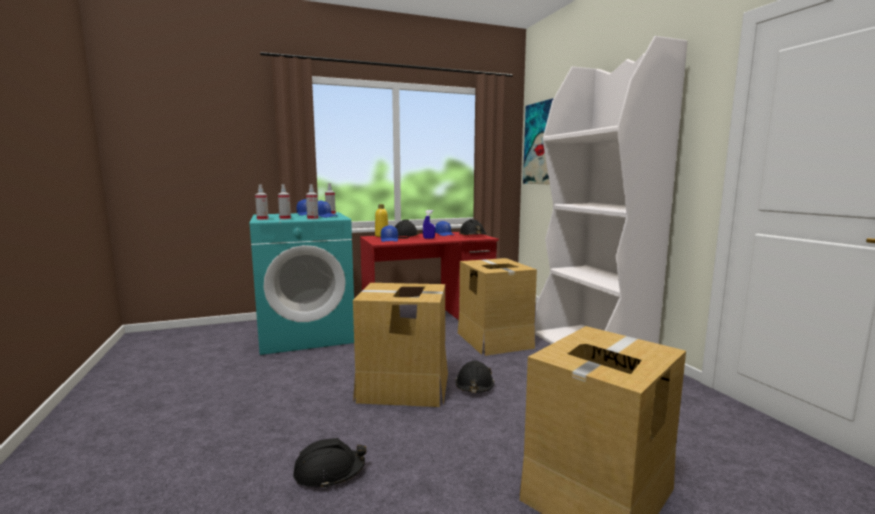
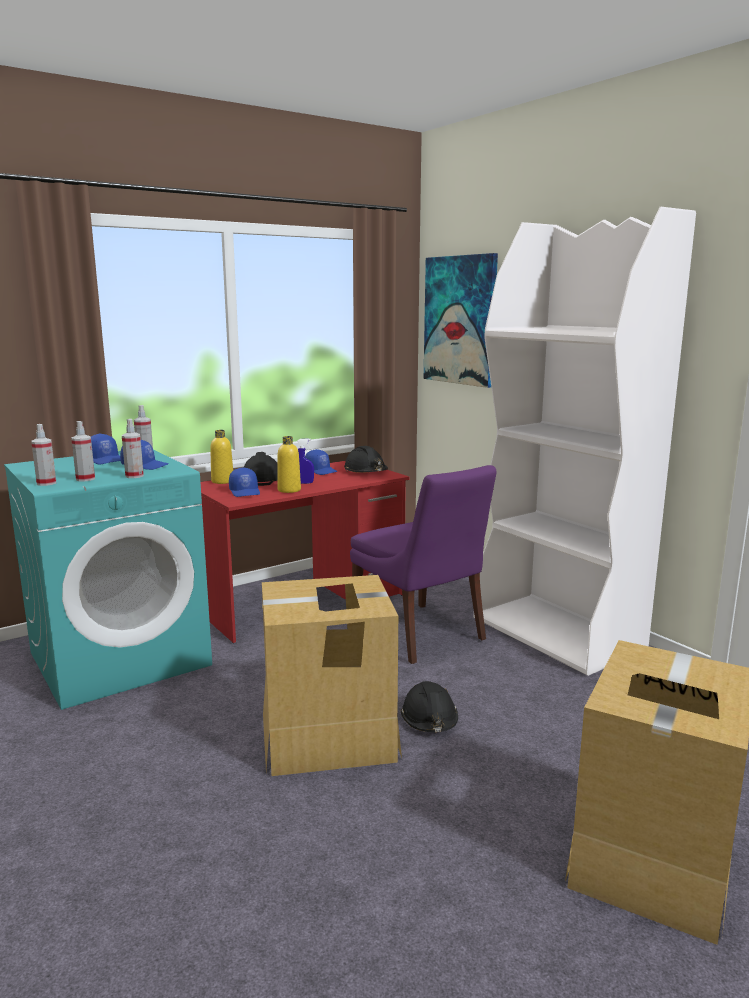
camera: 15 degrees left, 5 degrees up
black hard hat [293,438,366,489] -> none
cardboard box [458,258,537,356] -> purple chair [350,465,496,664]
none -> yellow bottle [277,436,301,493]

